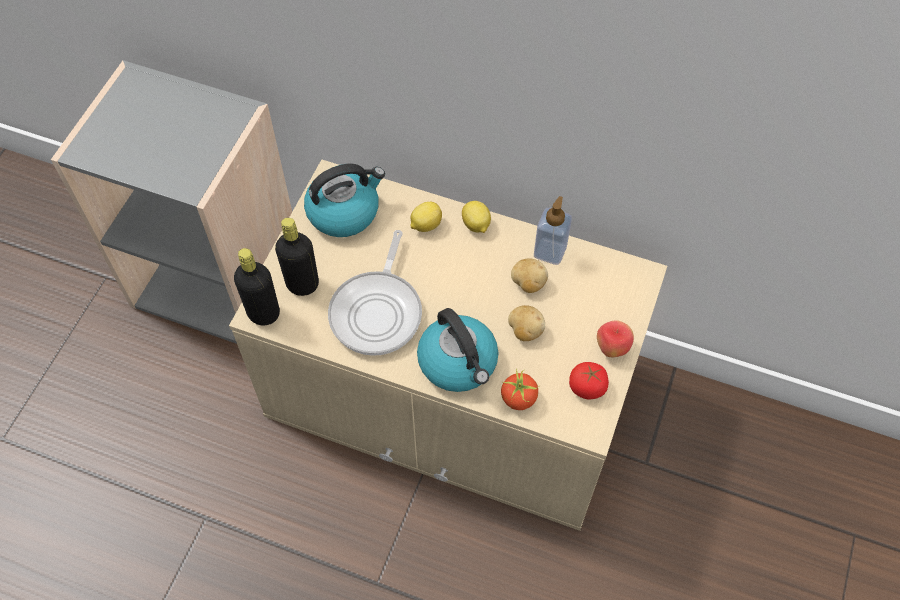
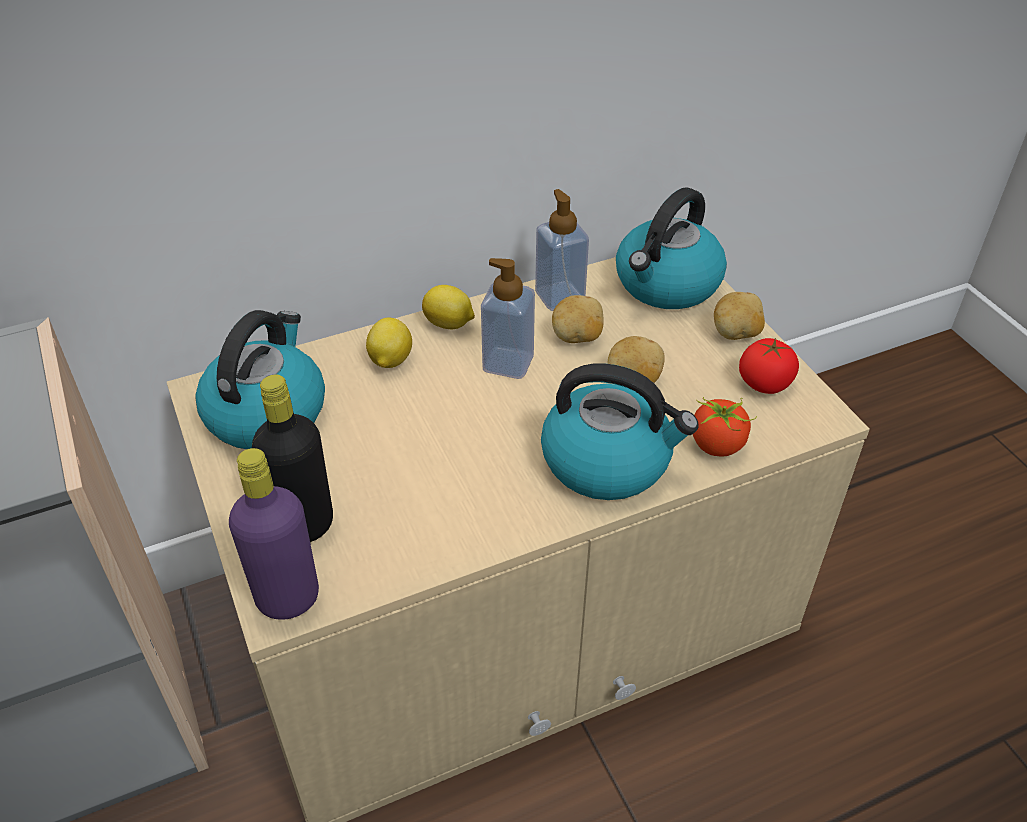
camera: 45 degrees left, 15 degrees down
black bottle [234,248,280,325] -> purple bottle [229,448,319,620]
frying pan [328,230,422,356] -> none
apple [597,320,634,357] -> potato [714,292,765,340]
none -> soap dispenser [481,258,535,379]
none -> kettle [616,188,727,309]

